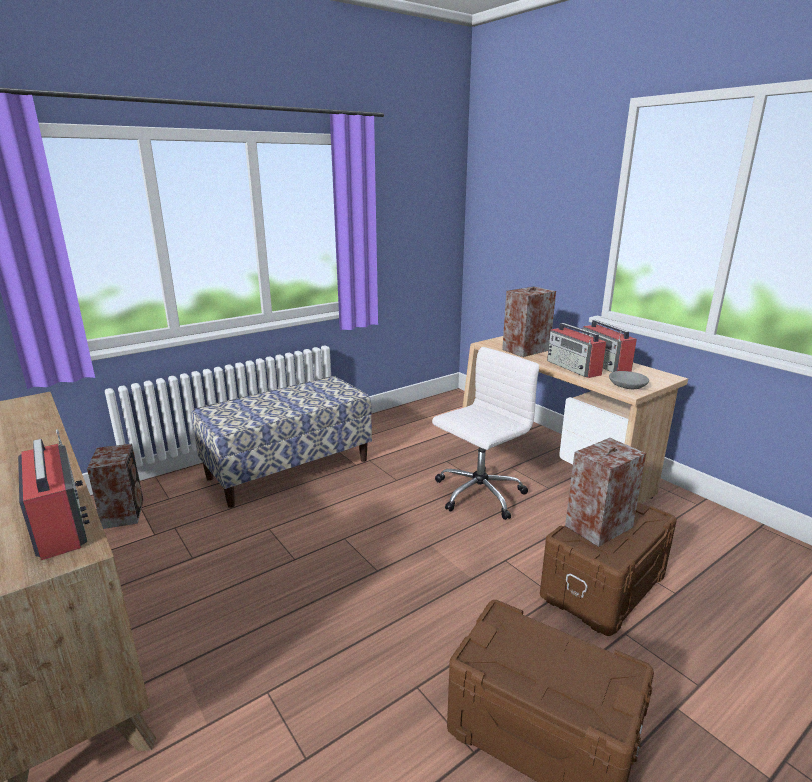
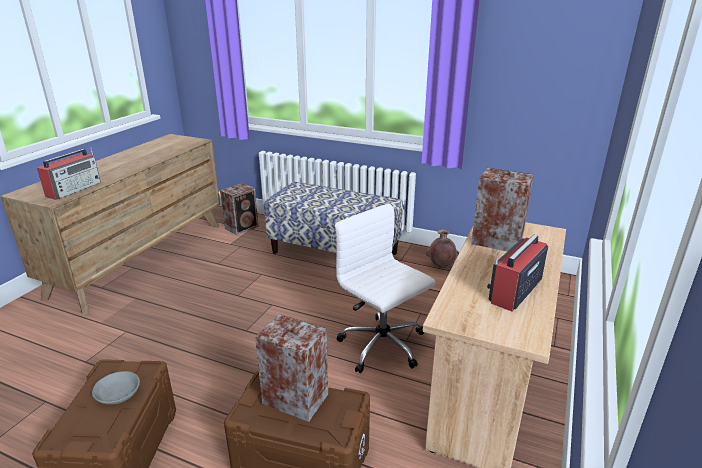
camera: 60 degrees right, 5 degrees up
white office chair [432,347,539,520] -> white office chair turned 150 degrees counterclockwise [335,203,436,373]
radio [547,323,606,378] -> none
grey bowl [609,371,649,389] -> grey bowl moved to [92,371,140,405]
none -> brown vase [426,229,459,268]

